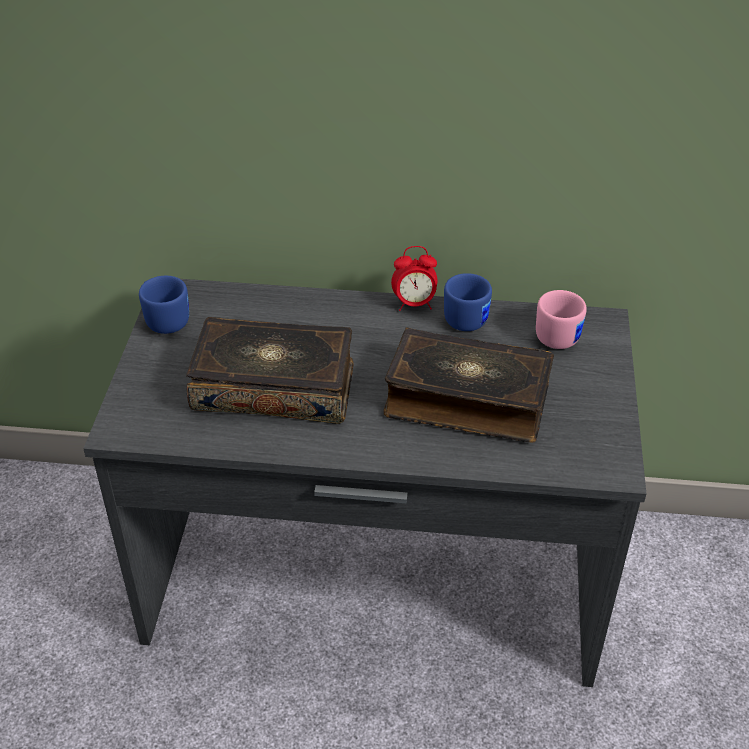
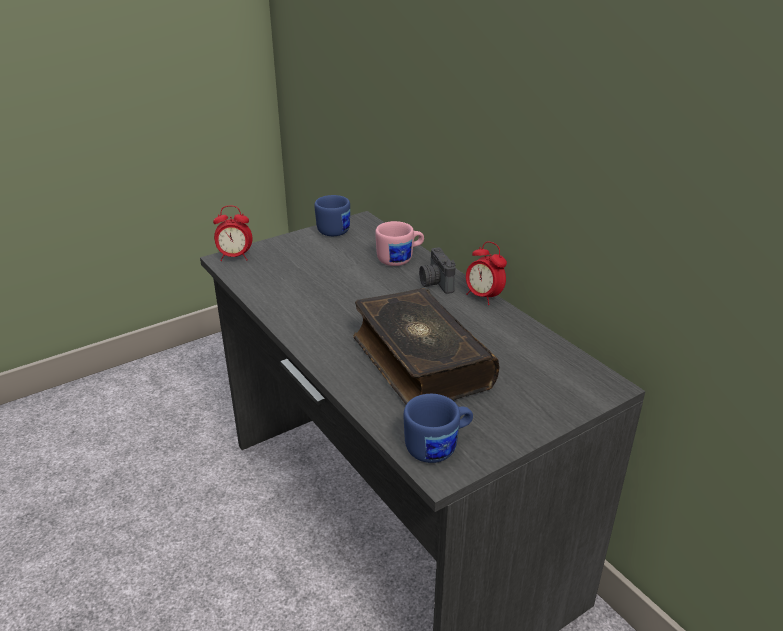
camera: 50 degrees right, 10 degrees down
book [186,317,354,424] -> none
blue mug [444,273,492,331] -> blue mug moved to [404,394,473,463]
pink mug [536,290,587,349] -> pink mug moved to [375,221,424,266]
none -> alarm clock [213,205,253,261]
none -> camera [419,248,456,294]

